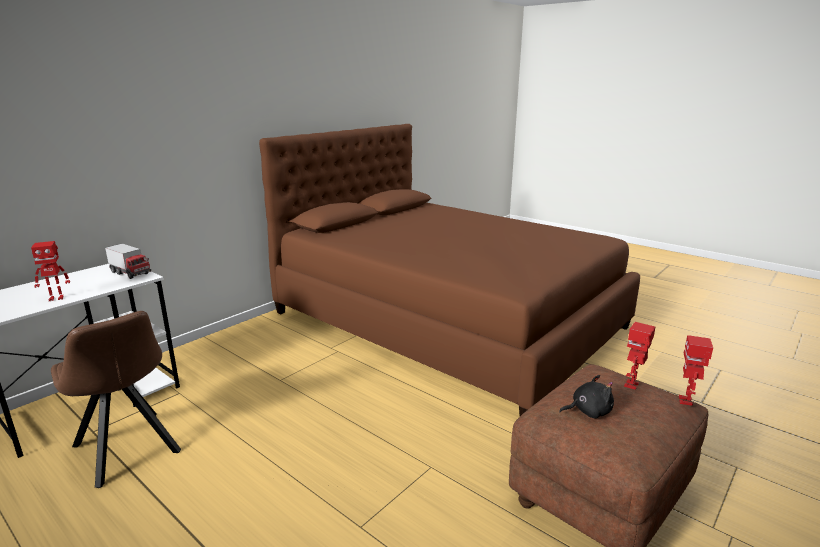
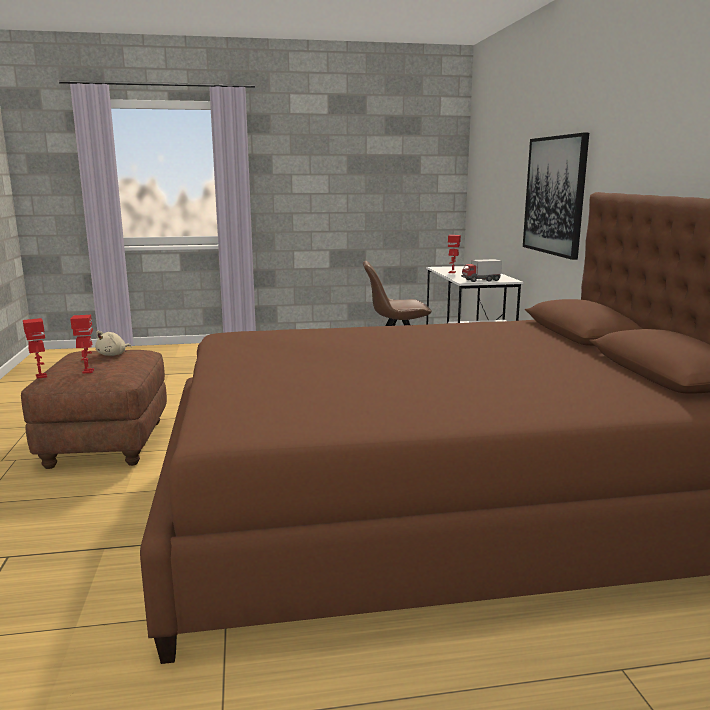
camera: 130 degrees right, 5 degrees down
black plush toy [559,375,614,418] -> beige plush toy [95,331,132,356]
none -> picture [523,133,589,260]

